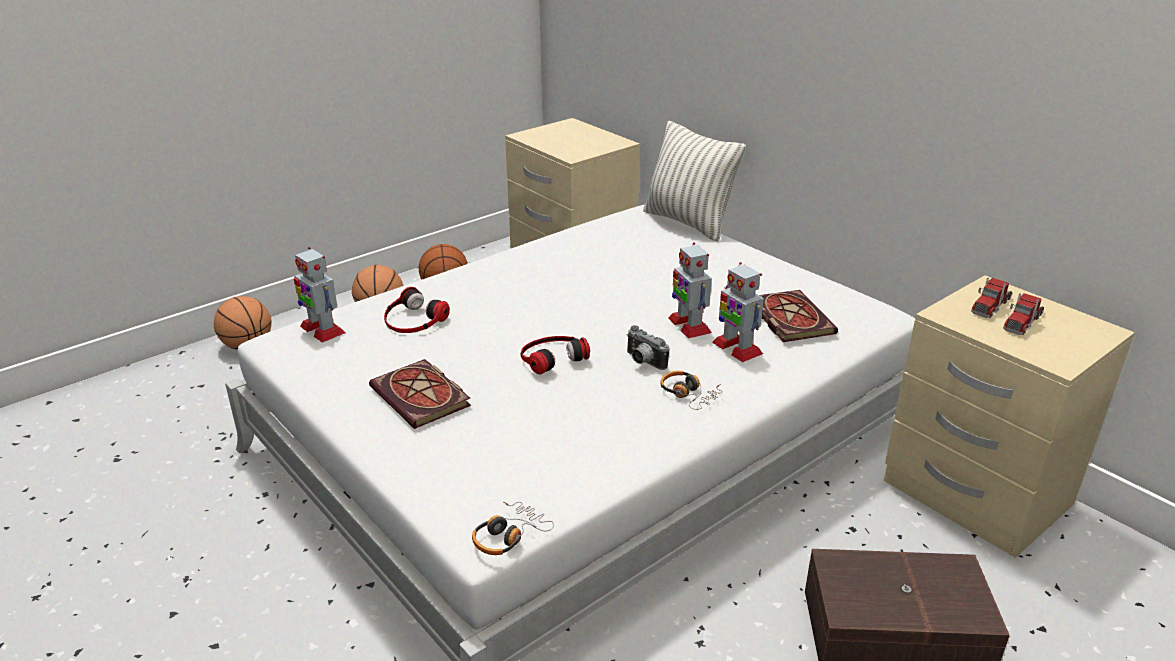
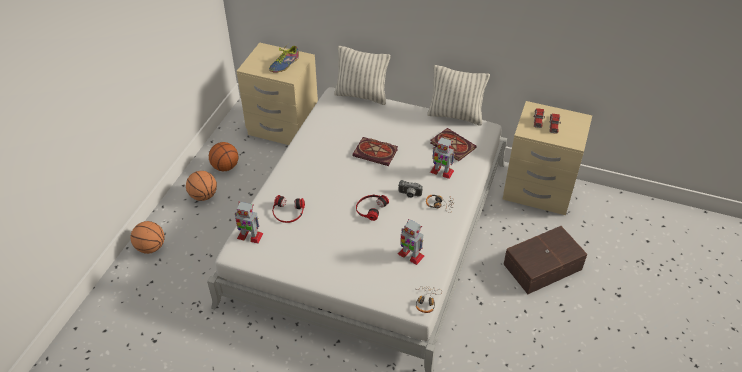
camera: 30 degrees left, 15 degrees up
book [369,359,471,429] -> book moved to [352,137,398,166]
toy robot [668,242,712,339] -> toy robot moved to [398,219,424,265]
none -> shoe [269,44,299,73]
none -> pillow [427,65,490,126]

